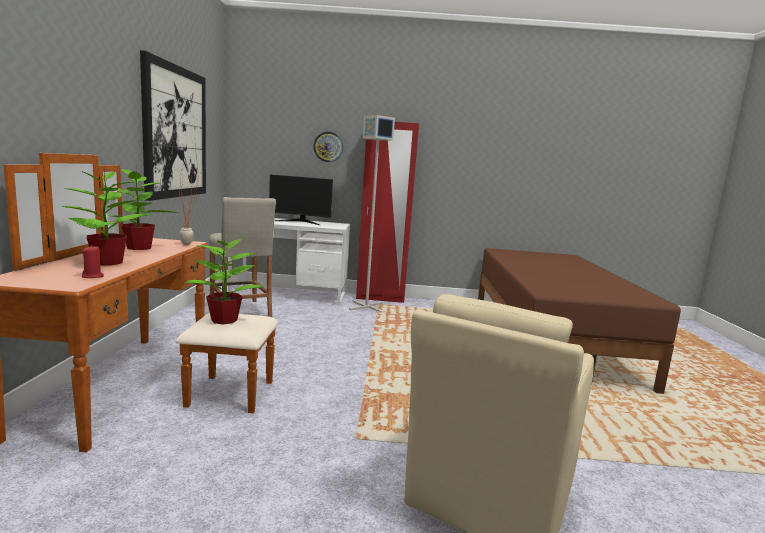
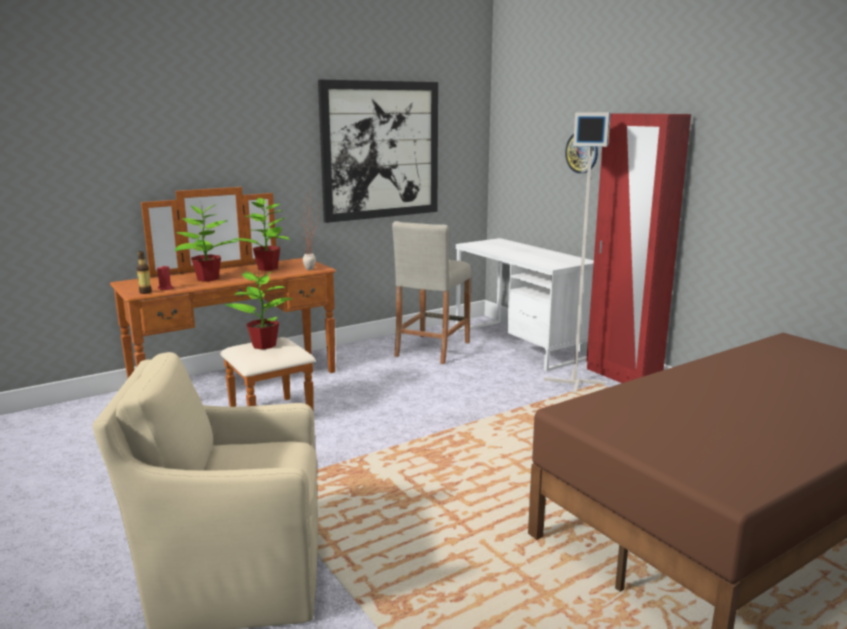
camera: 55 degrees right, 5 degrees up
monitor [269,175,333,225] -> none
none -> bottle [137,251,152,294]

